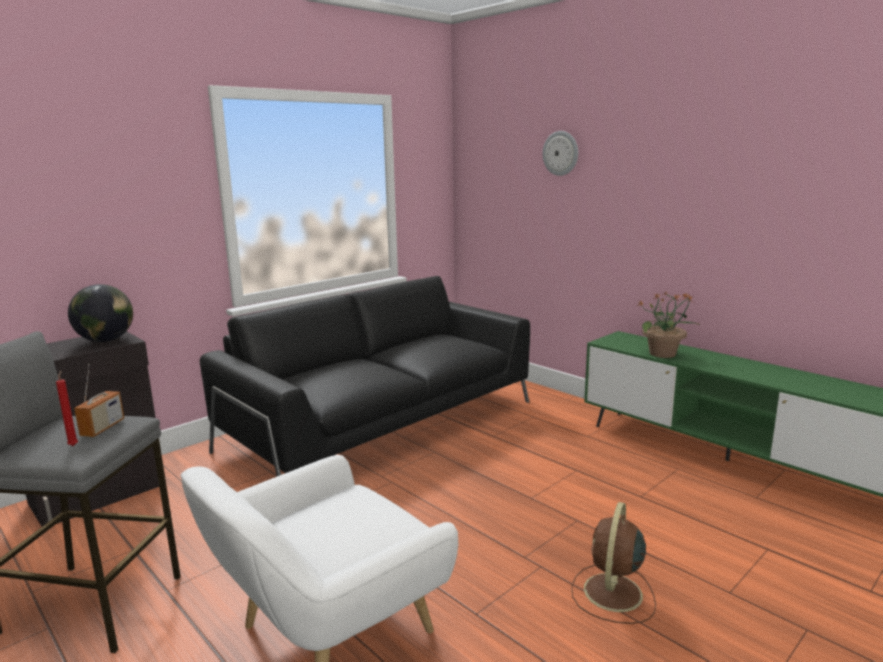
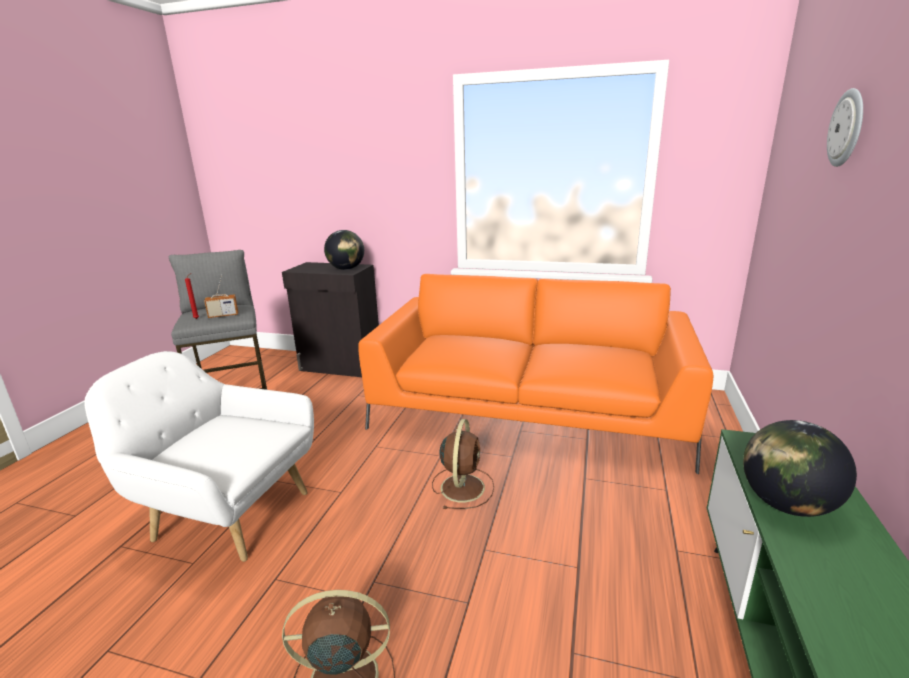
camera: 60 degrees right, 5 degrees up
black sofa [200,276,530,476] -> orange sofa [358,274,713,474]
potted plant [636,291,701,358] -> globe [743,420,857,517]
none -> brown fan [432,419,494,509]

